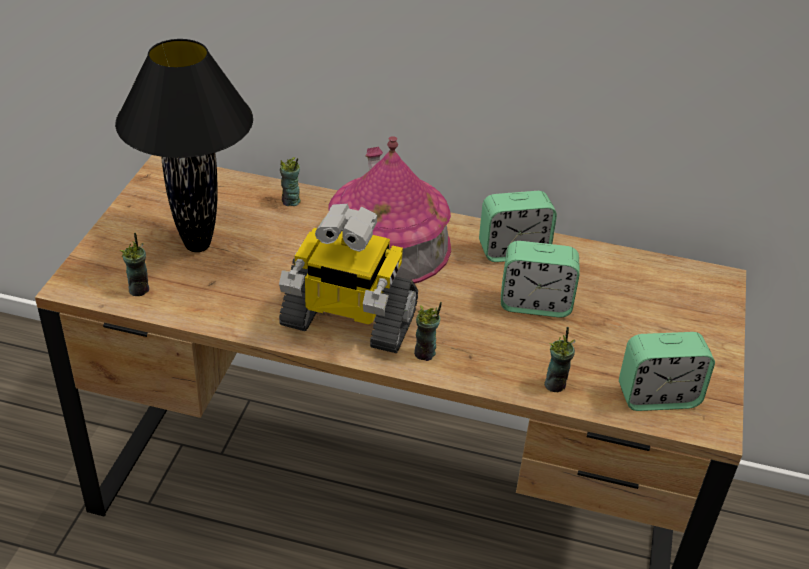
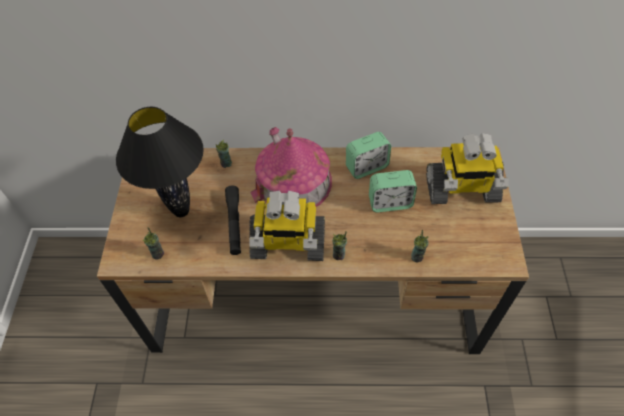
camera: 10 degrees left, 15 degrees up
alarm clock [619,332,715,411] -> none
none -> black flashlight [225,186,241,255]
none -> toy robot [426,133,509,204]

